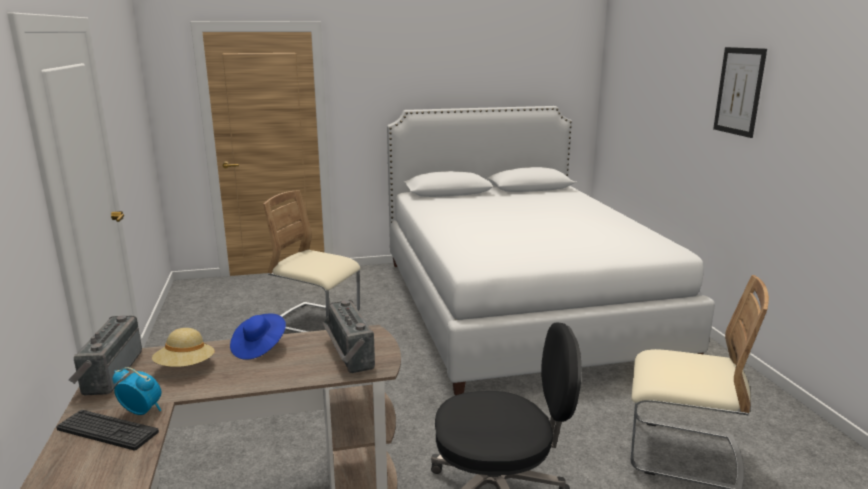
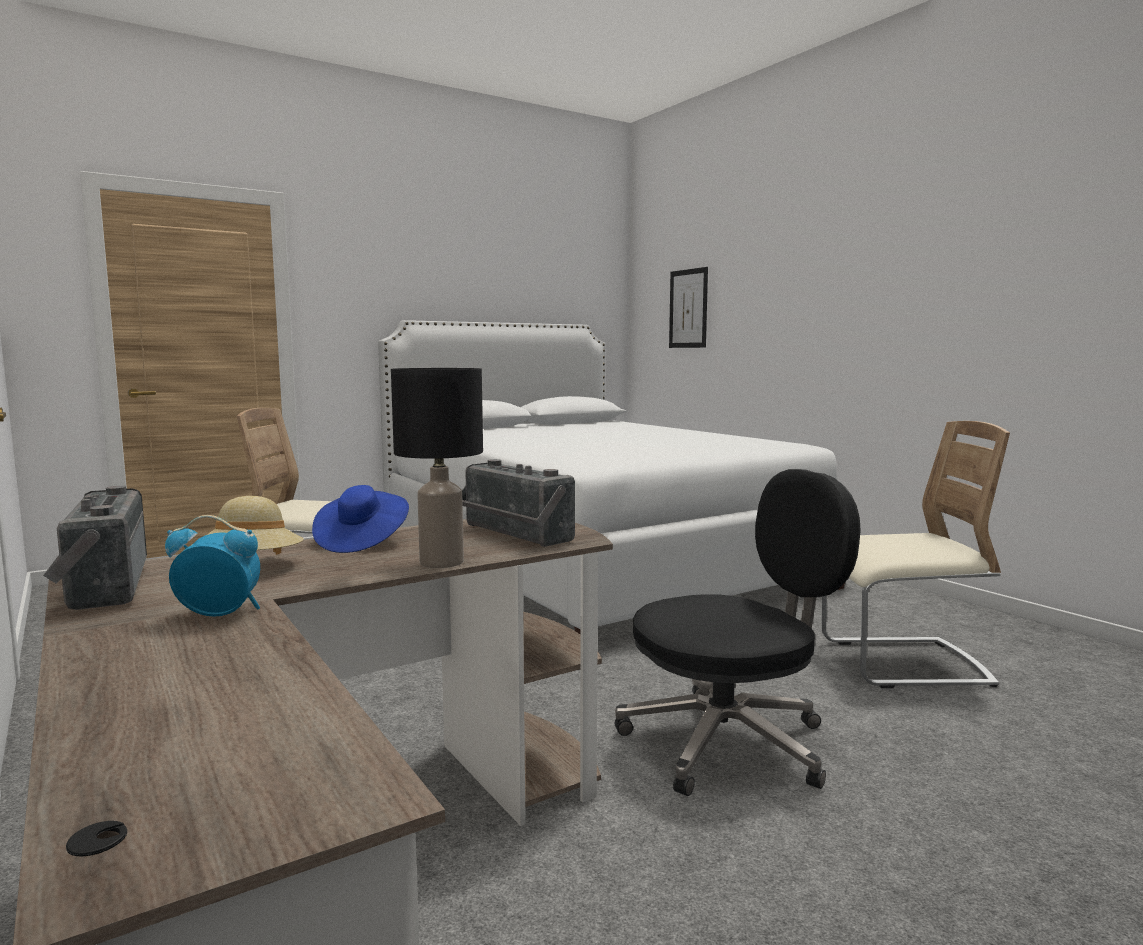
camera: 20 degrees left, 10 degrees down
keyboard [56,410,159,450] -> none
picture [713,47,767,138] -> picture moved to [669,267,708,348]
none -> black table lamp [391,368,483,568]

